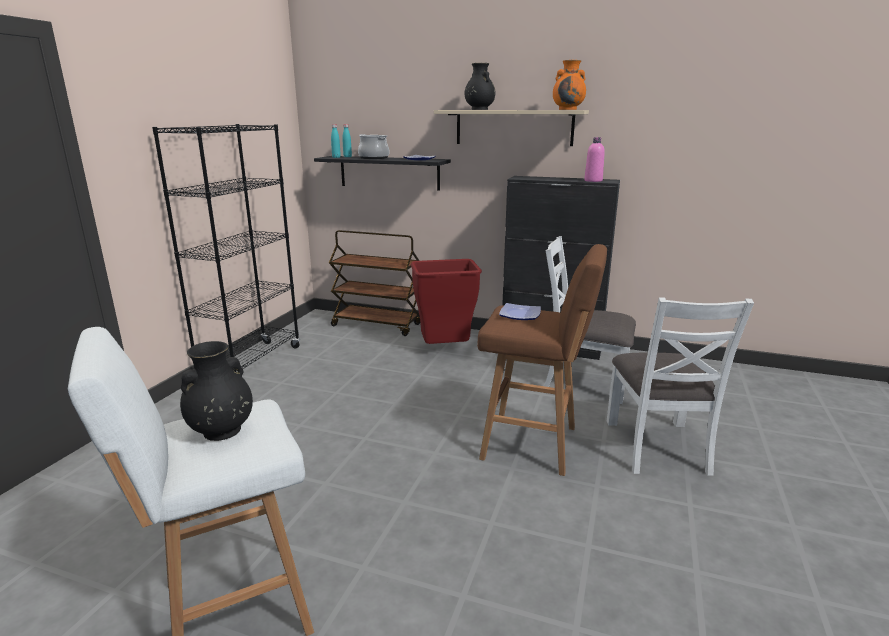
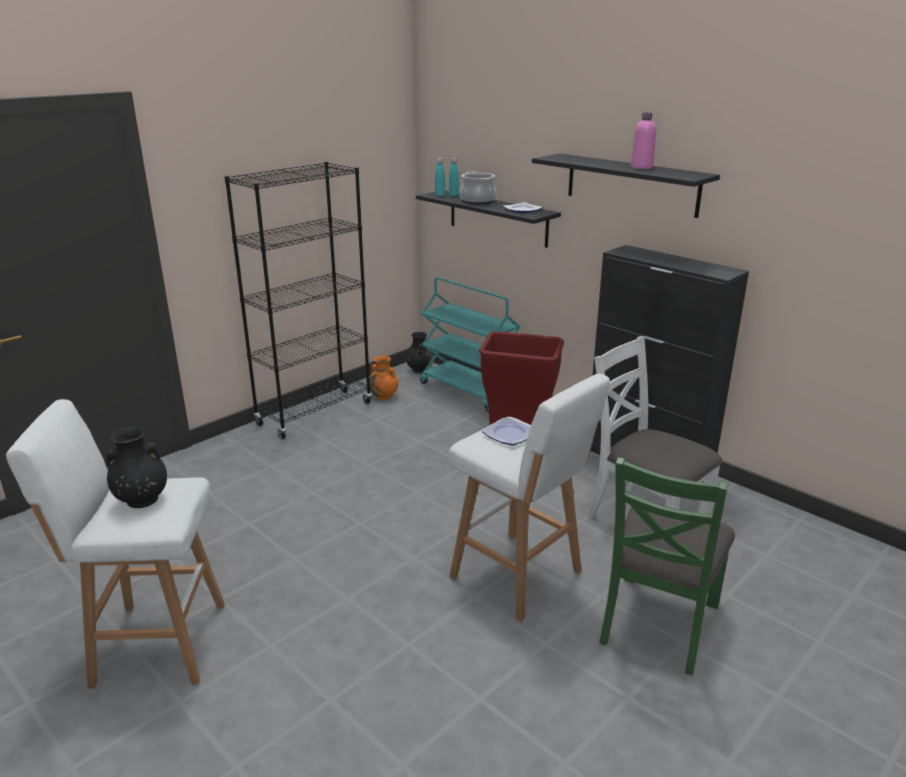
camera: 25 degrees right, 5 degrees up
brown cart [329,230,420,336] -> turquoise cart [420,277,520,412]
beige shelf [434,110,589,146] -> black shelf [532,154,720,218]
black vase [465,63,495,110] -> black vase moved to [406,332,433,373]
brown stool [477,244,607,476] -> white stool [449,374,610,622]
orange vase [553,60,586,110] -> orange vase moved to [369,356,398,400]
pink bottle [584,137,605,182] -> pink bottle moved to [631,112,656,169]
white chair [607,297,754,476] -> green chair [599,457,735,676]

